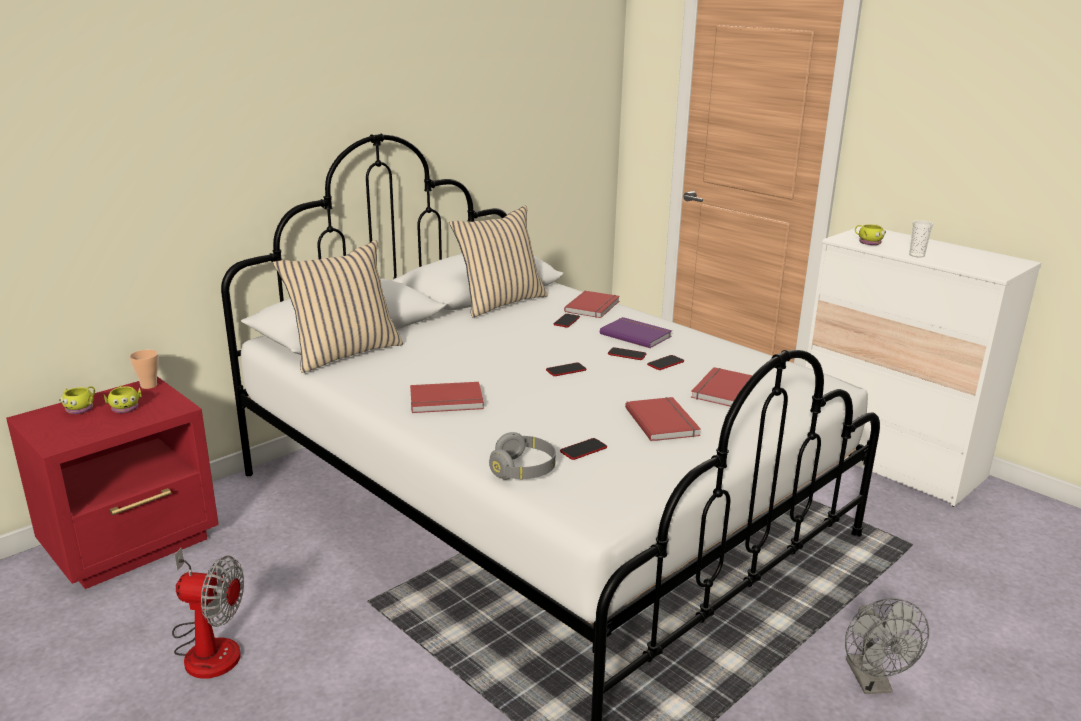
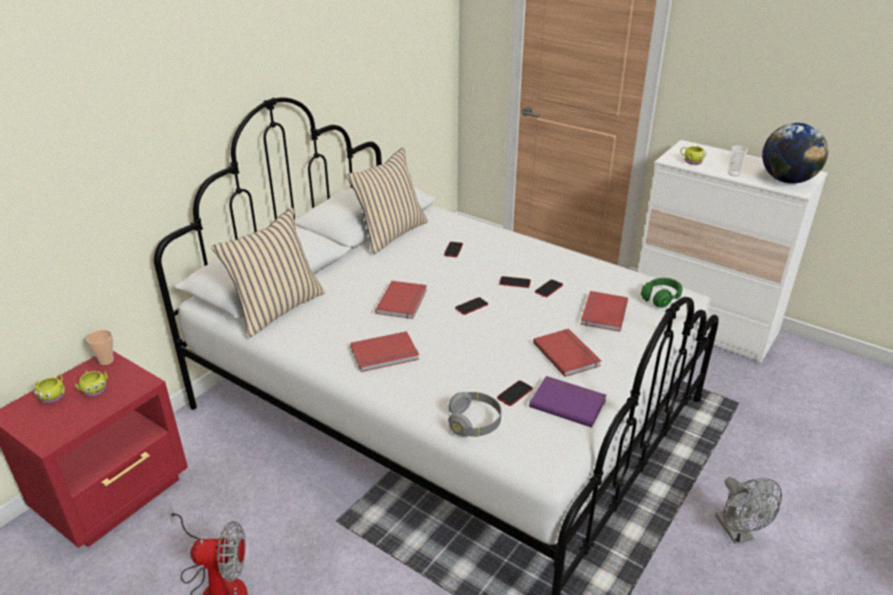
camera: 10 degrees left, 10 degrees up
red book [564,291,620,318] -> red book moved to [375,281,427,319]
purple book [600,317,672,348] -> purple book moved to [529,376,607,428]
none -> green headphones [641,278,682,308]
none -> globe [762,123,828,184]

